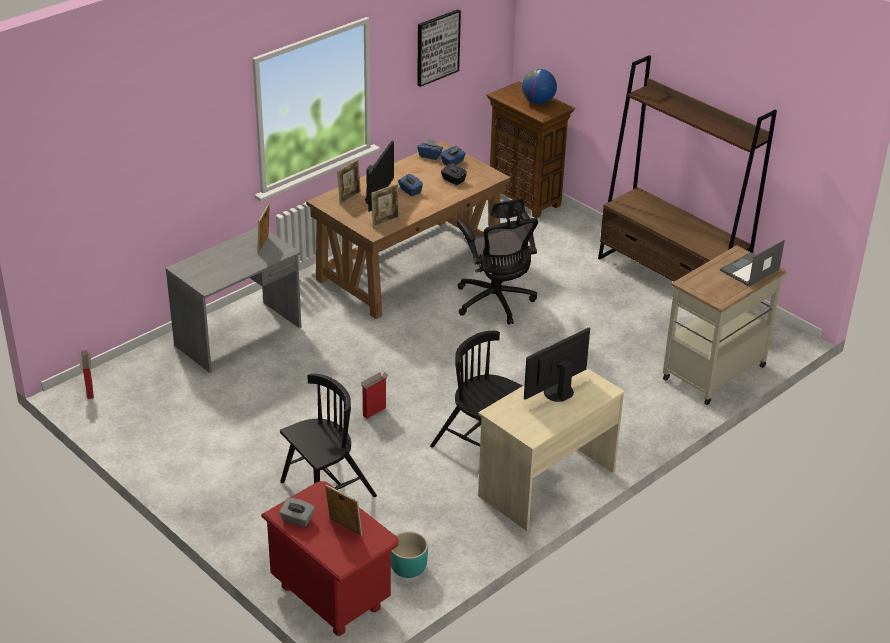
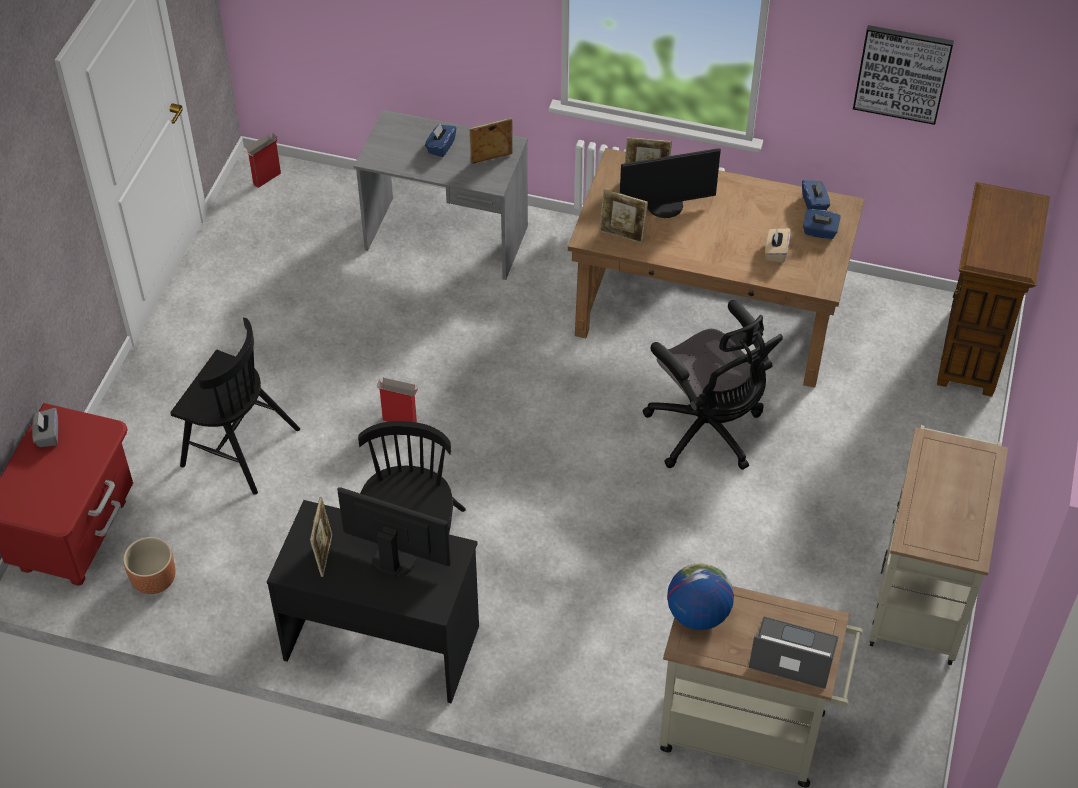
camera: 60 degrees right, 15 degrees up
picture frame [325,485,362,536] -> picture frame moved to [310,497,333,577]
turquoise planter [391,531,428,578] -> brown planter [123,537,175,594]
blue tissue box [398,174,423,196] -> blue tissue box moved to [425,123,456,157]
black tissue box [441,164,467,185] -> beige tissue box [765,228,791,263]
office chair [457,198,538,325] -> office chair turned 75 degrees counterclockwise [643,300,783,470]
beige desk [478,368,625,531] -> black desk [267,500,479,703]
globe [522,69,557,104] -> globe moved to [667,563,734,630]
brown bookcase [598,55,777,282] -> beige cart [868,425,1008,665]

